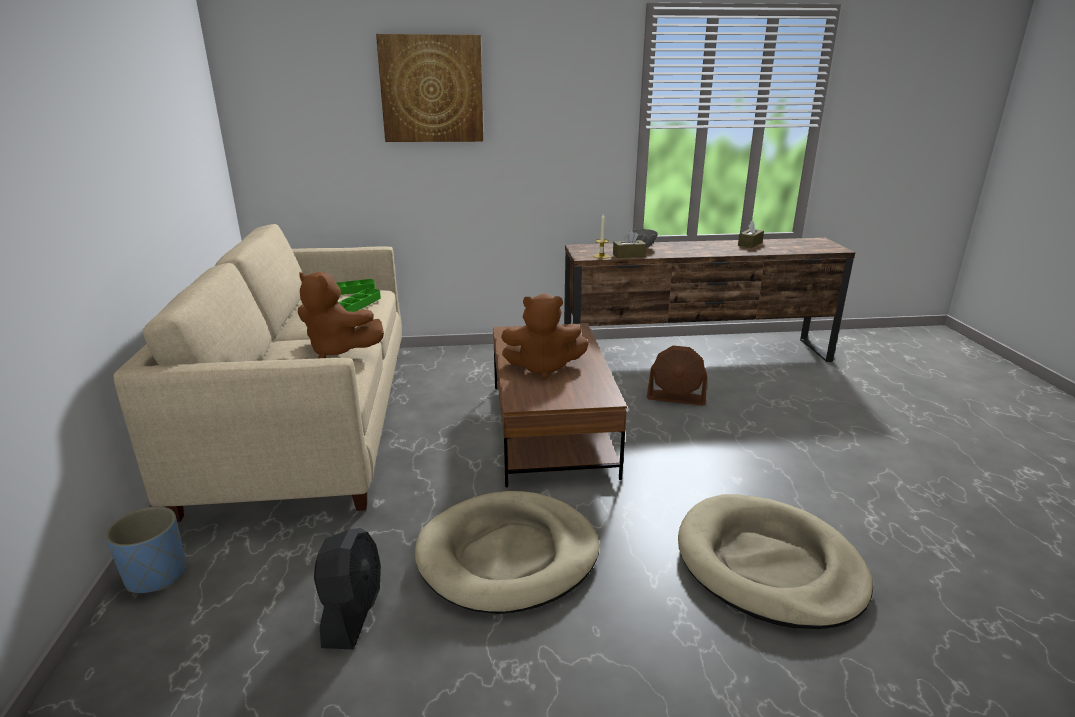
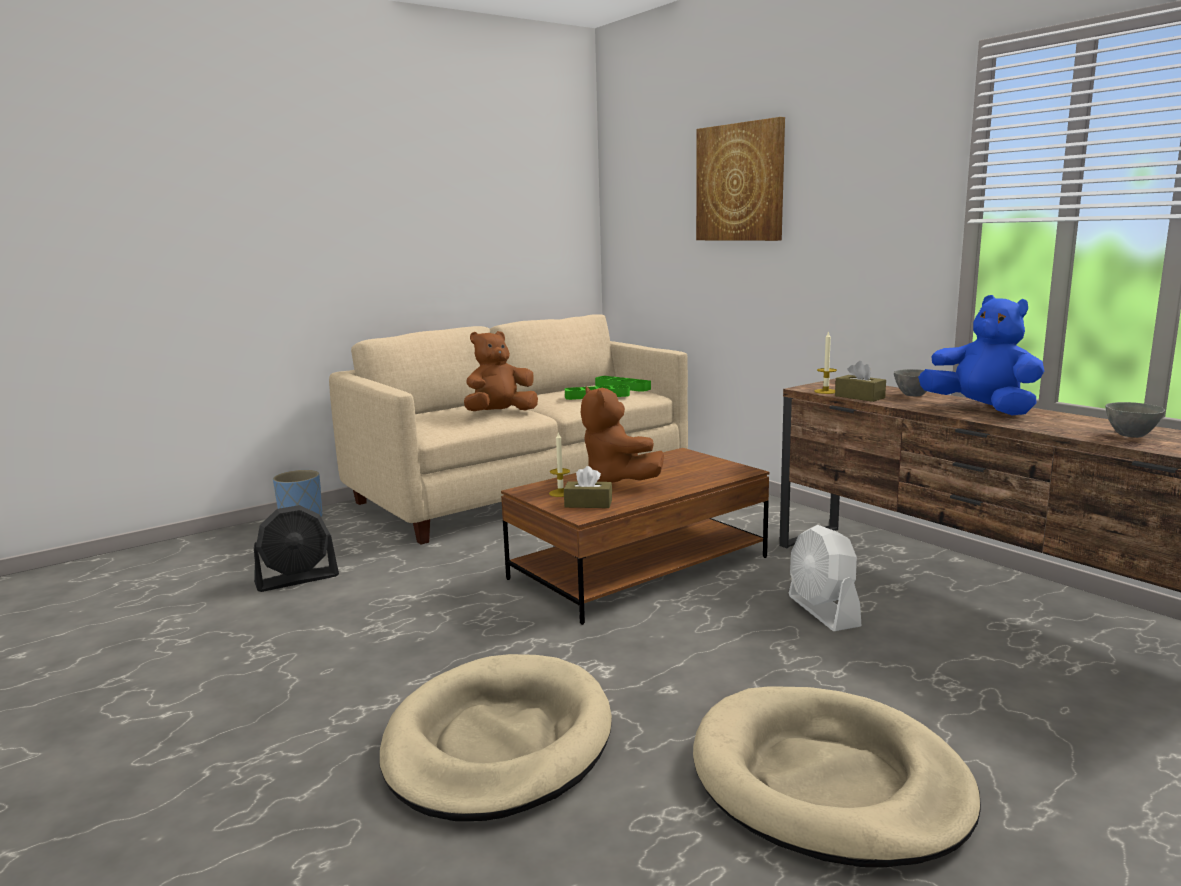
camera: 60 degrees right, 10 degrees down
brown plush toy [298,272,384,358] -> brown plush toy turned 60 degrees clockwise [464,331,538,411]
beige dog bed [415,491,599,614] -> beige dog bed moved to [693,686,981,867]
brown fan [646,346,707,406] -> white fan [789,525,861,631]
brown tissue box [738,220,764,248] -> brown tissue box moved to [564,466,612,508]
none -> candle [549,432,570,497]
none -> blue plush toy [918,295,1044,415]
none -> grey bowl [1105,402,1165,438]

